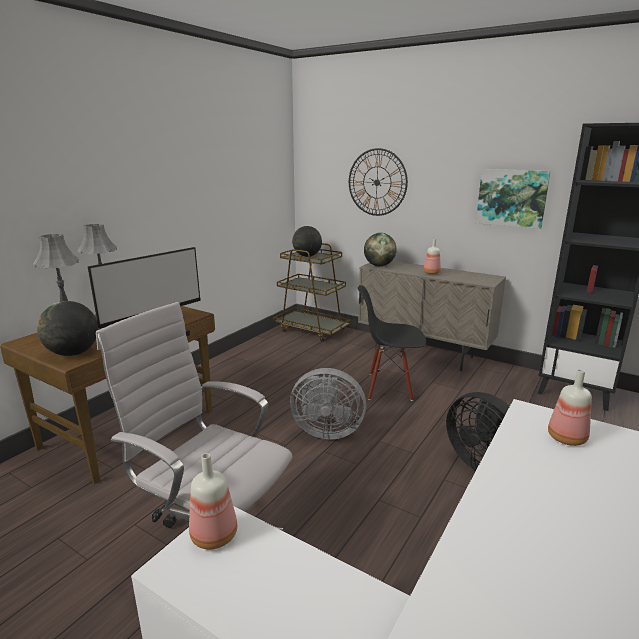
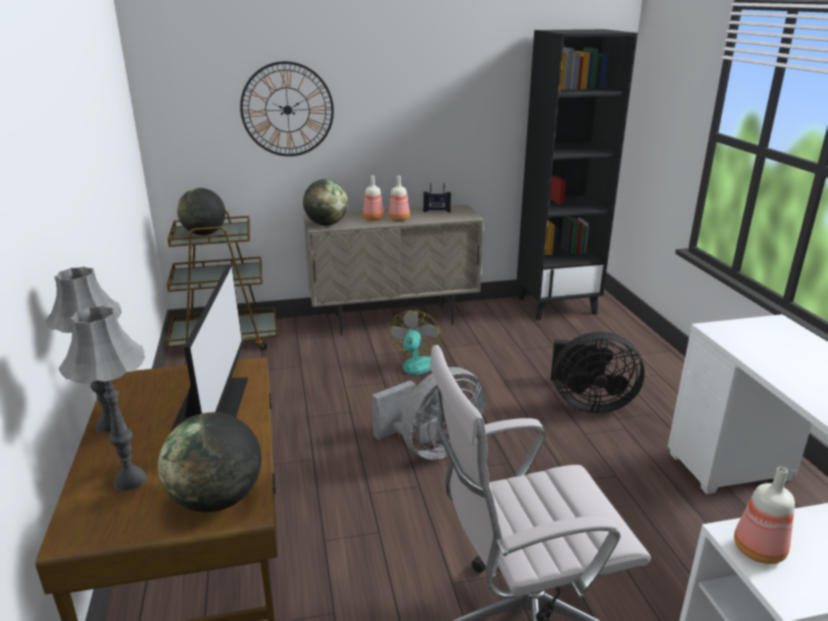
camera: 45 degrees left, 5 degrees up
black chair [358,285,426,401] -> fan [388,310,441,386]
picture [476,169,551,229] -> none
bottle [548,369,592,446] -> bottle moved to [363,176,384,221]
none -> radio [423,183,451,212]

